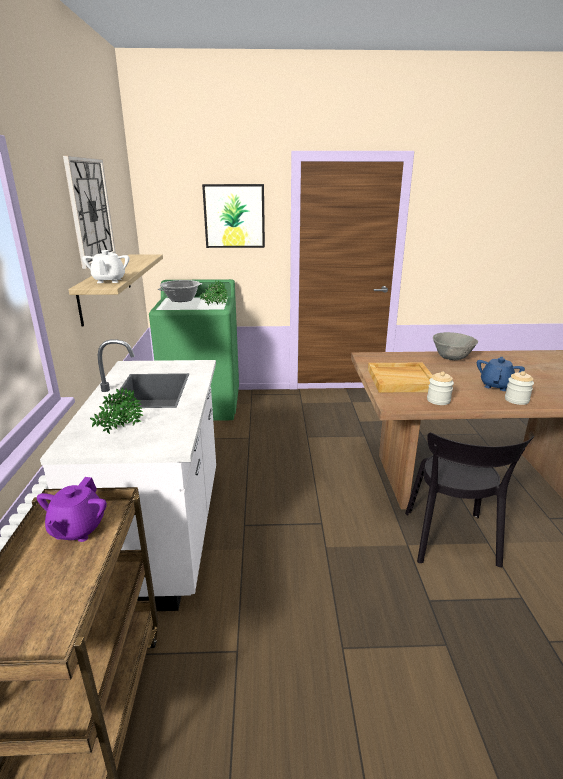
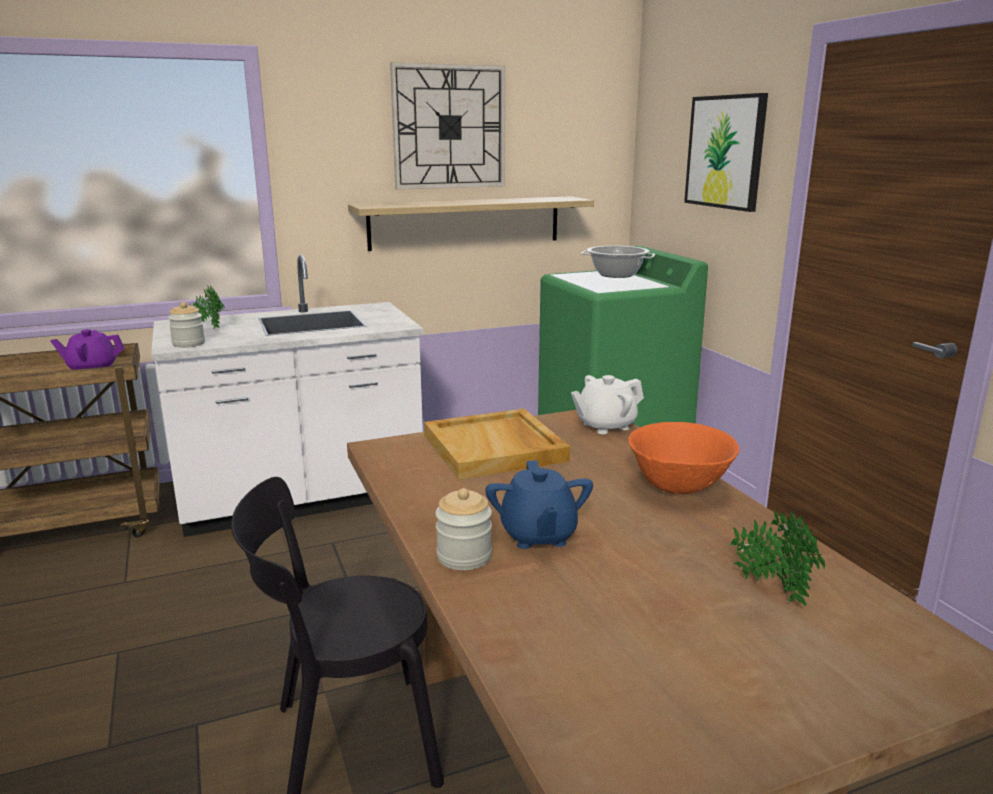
camera: 70 degrees right, 5 degrees down
white teapot [82,250,129,283] -> white teapot moved to [571,375,644,434]
potted plant [200,281,228,305] -> potted plant moved to [729,510,825,606]
jar [427,372,454,405] -> jar moved to [168,302,205,348]
grey bowl [433,332,478,360] -> orange bowl [628,422,740,494]
blue teapot [477,357,525,391] -> blue teapot turned 75 degrees clockwise [485,461,593,549]

